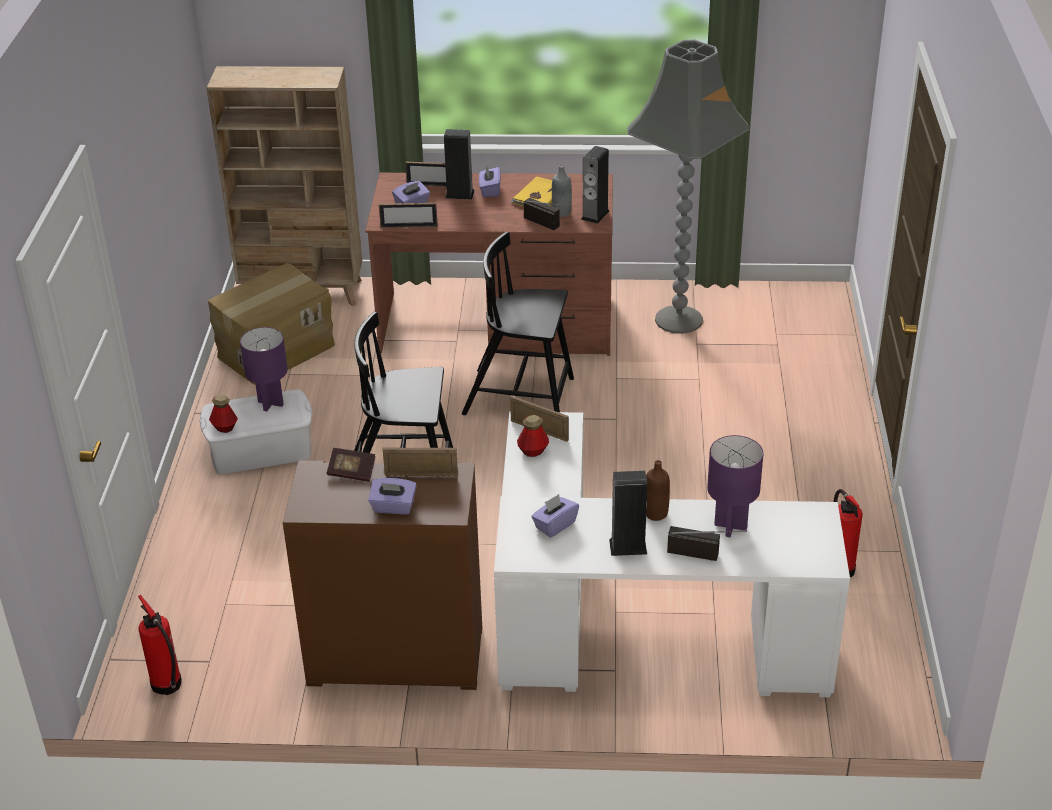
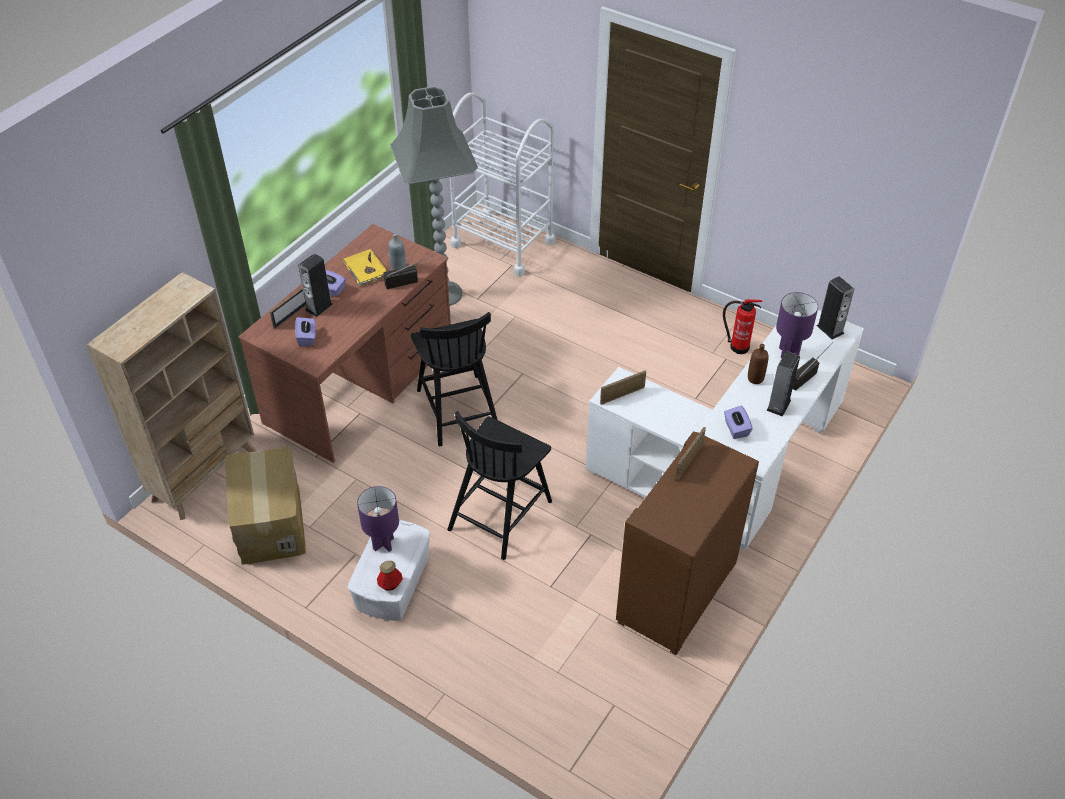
camera: 60 degrees left, 10 degrees up
fire extinguisher [138,595,182,695] -> none
book [327,448,376,482] -> none
purple tissue box [368,478,417,515] -> none
picture frame [379,203,438,228] -> none
black chair [462,232,574,415] -> black chair turned 60 degrees counterclockwise [411,312,497,446]
bottle [517,415,549,457] -> none
speaker [581,146,609,224] -> speaker moved to [816,276,854,339]
none -> white cart [450,93,556,276]

